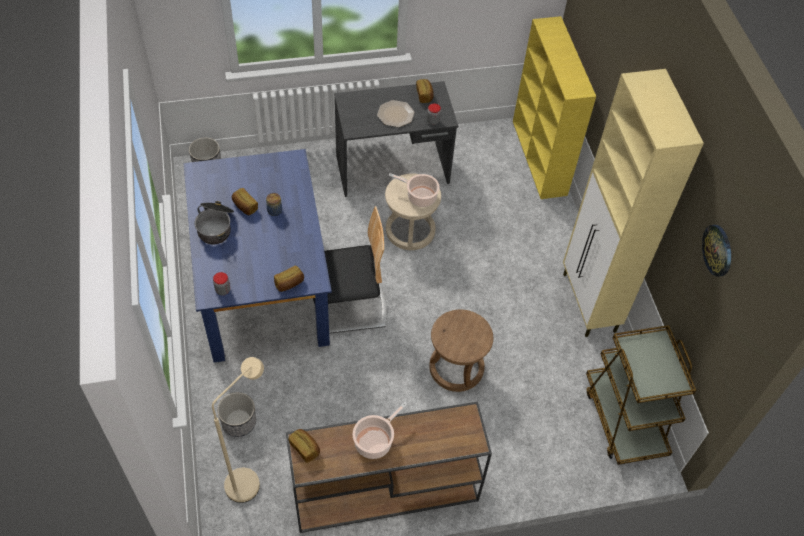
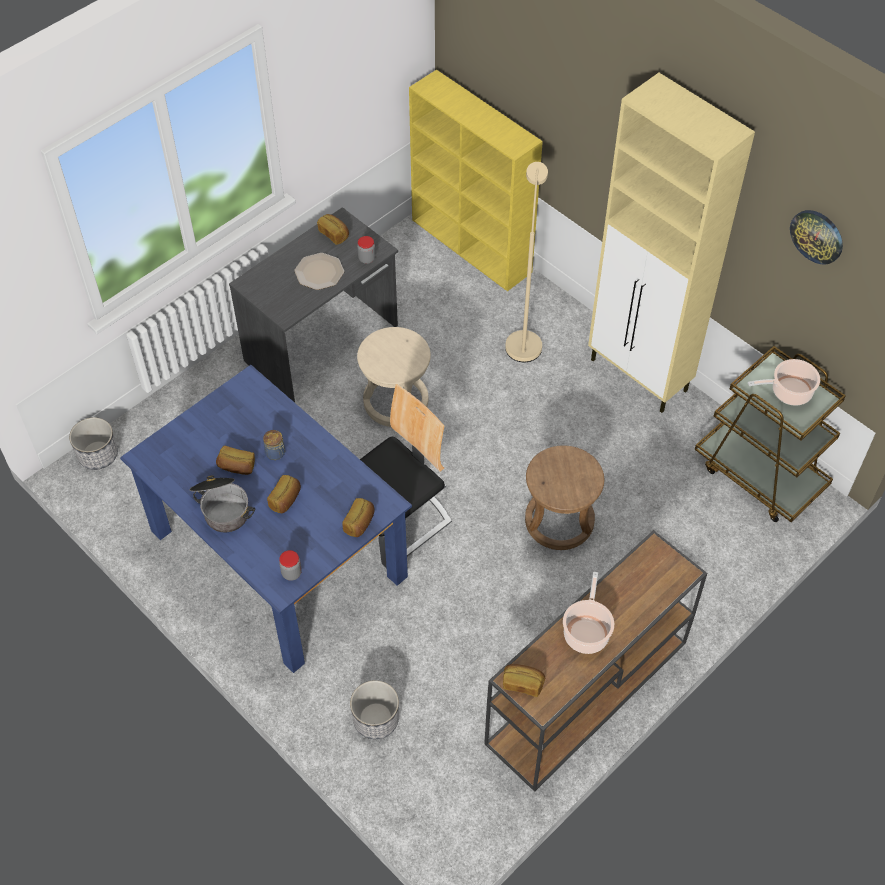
camera: 30 degrees left, 0 degrees up
beige floor lamp [212,357,264,503] -> beige floor lamp moved to [505,162,548,362]
cooking pot [389,173,440,207] -> cooking pot moved to [748,359,820,406]
none -> bread [267,475,301,513]

